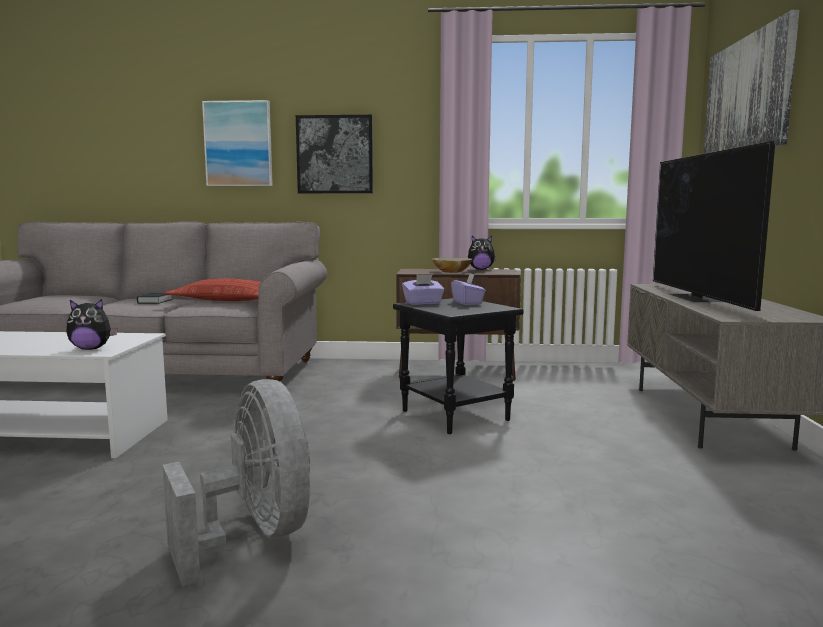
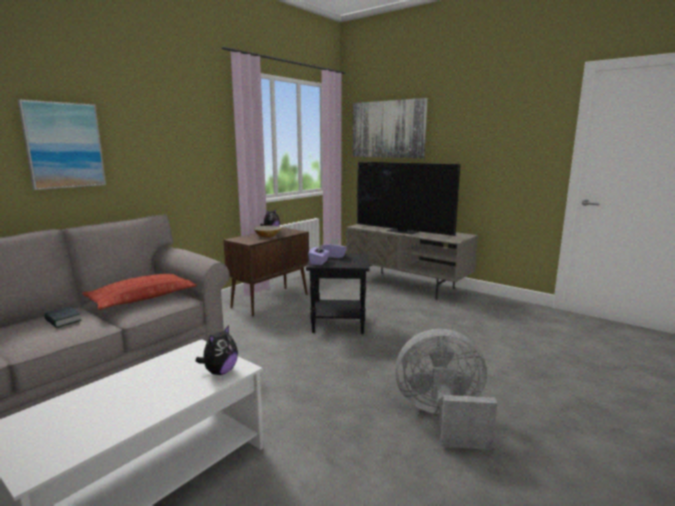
camera: 55 degrees left, 5 degrees up
picture [296,115,373,194] -> none

